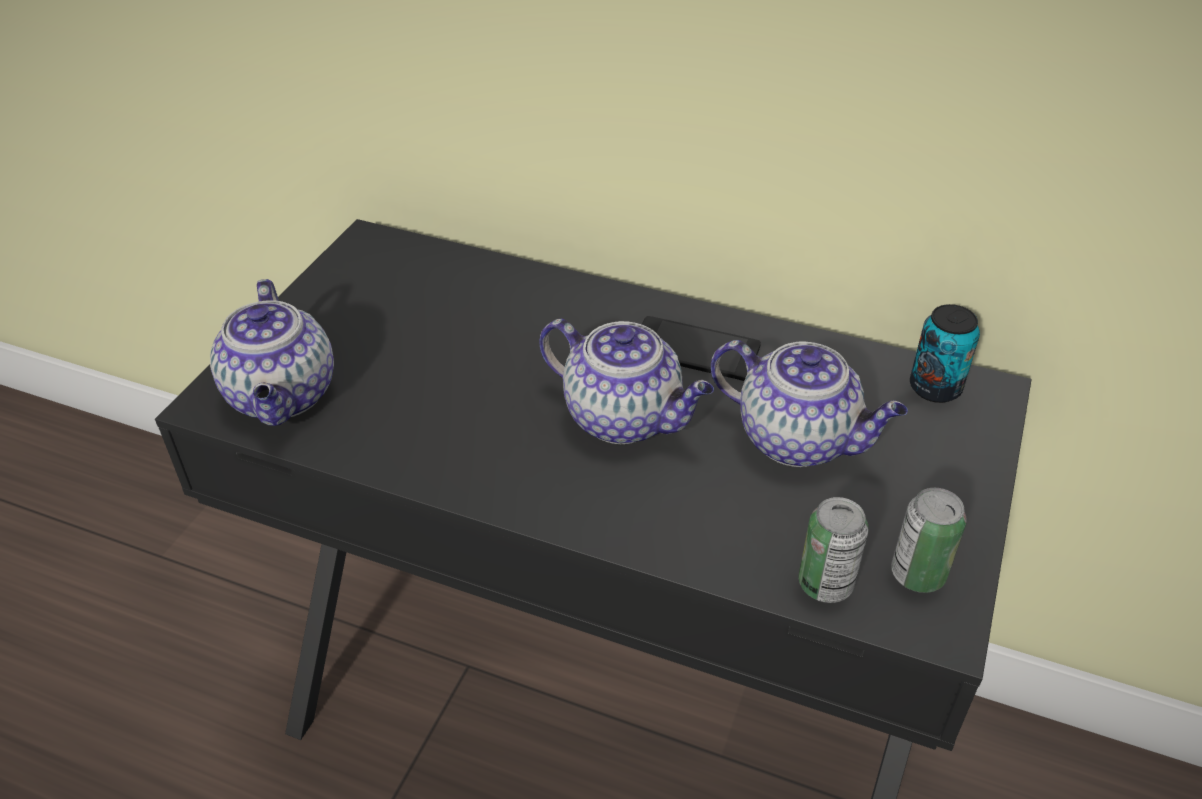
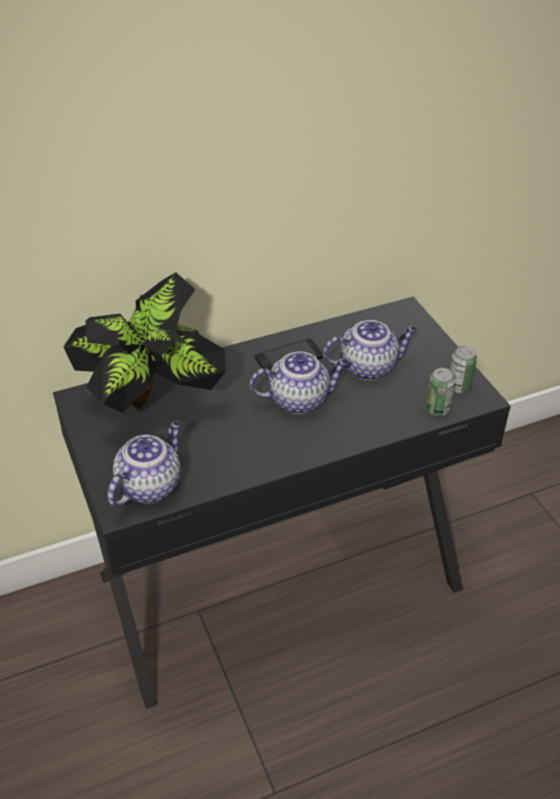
camera: 45 degrees left, 0 degrees up
teapot [210,279,334,426] -> teapot turned 90 degrees counterclockwise [107,421,181,507]
can [910,304,980,403] -> none
none -> potted plant [64,272,226,413]

